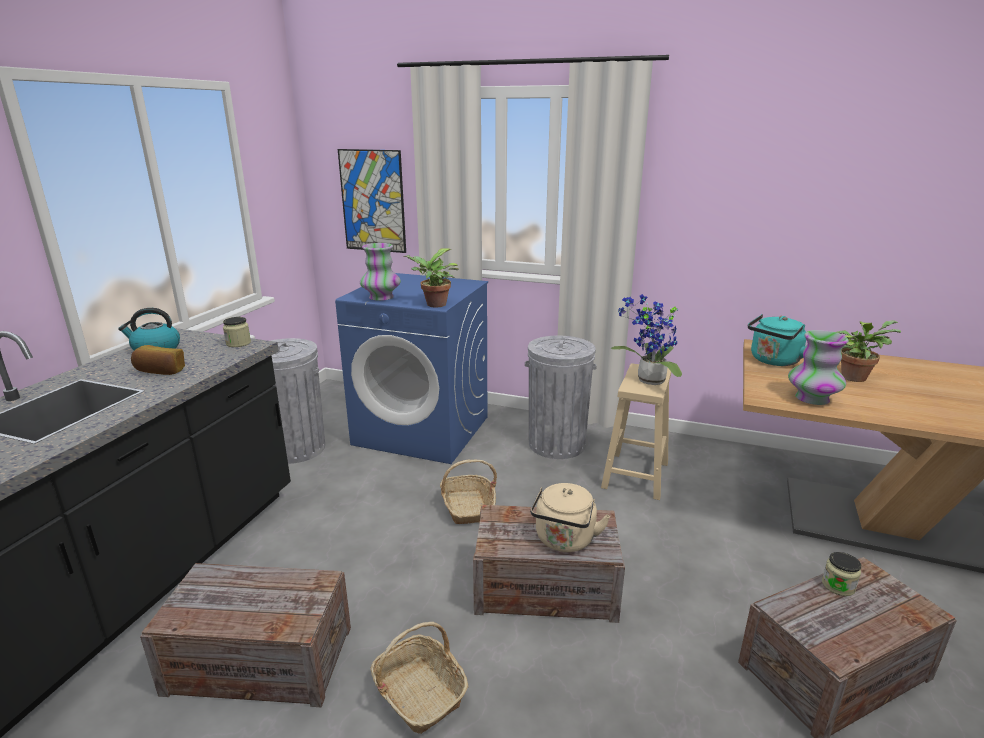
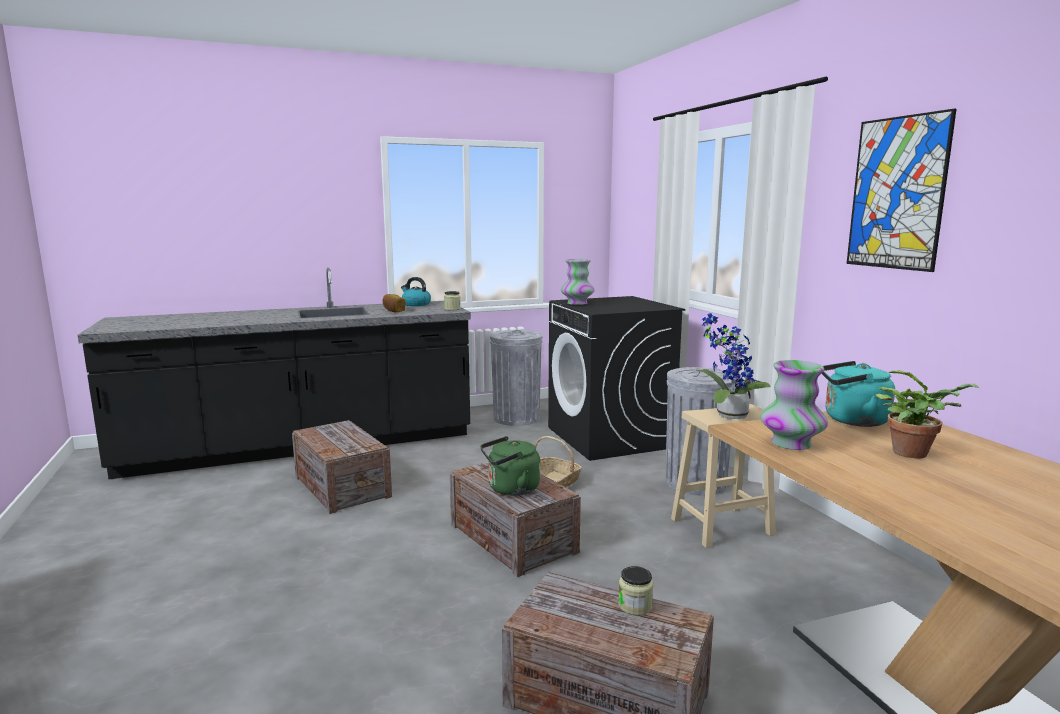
camera: 50 degrees right, 10 degrees down
blue washing machine [335,273,488,464] -> black washing machine [548,296,685,461]
picture [338,149,406,253] -> picture moved to [847,109,956,272]
basket [370,622,469,734] -> none
potted plant [403,248,459,307] -> none
beige kettle [530,483,610,552] -> green kettle [480,436,540,496]

